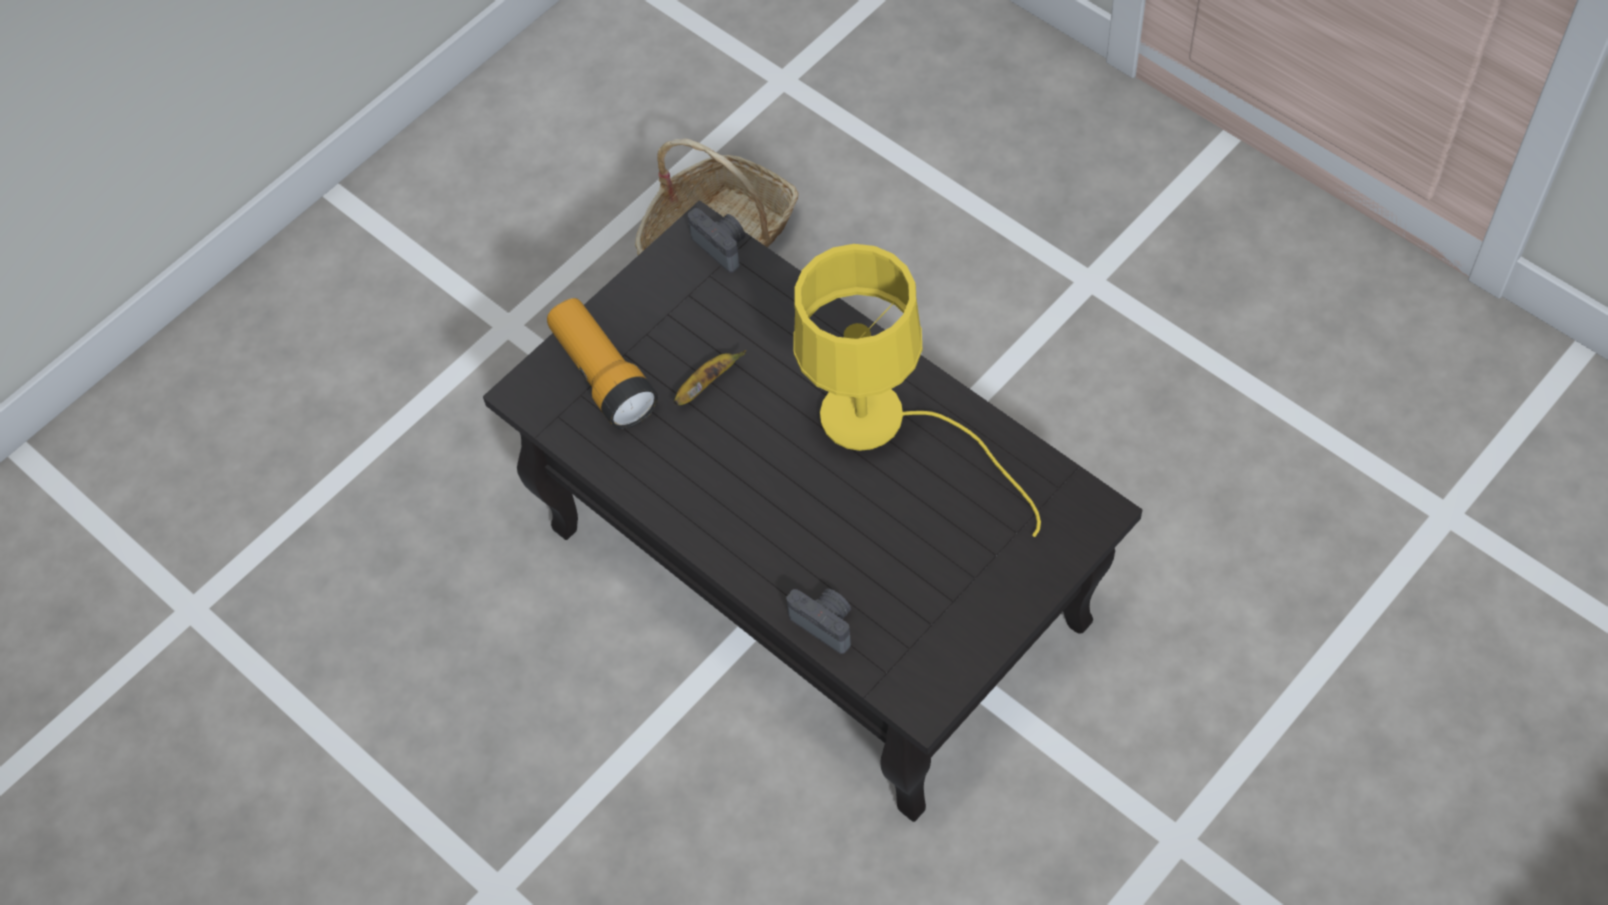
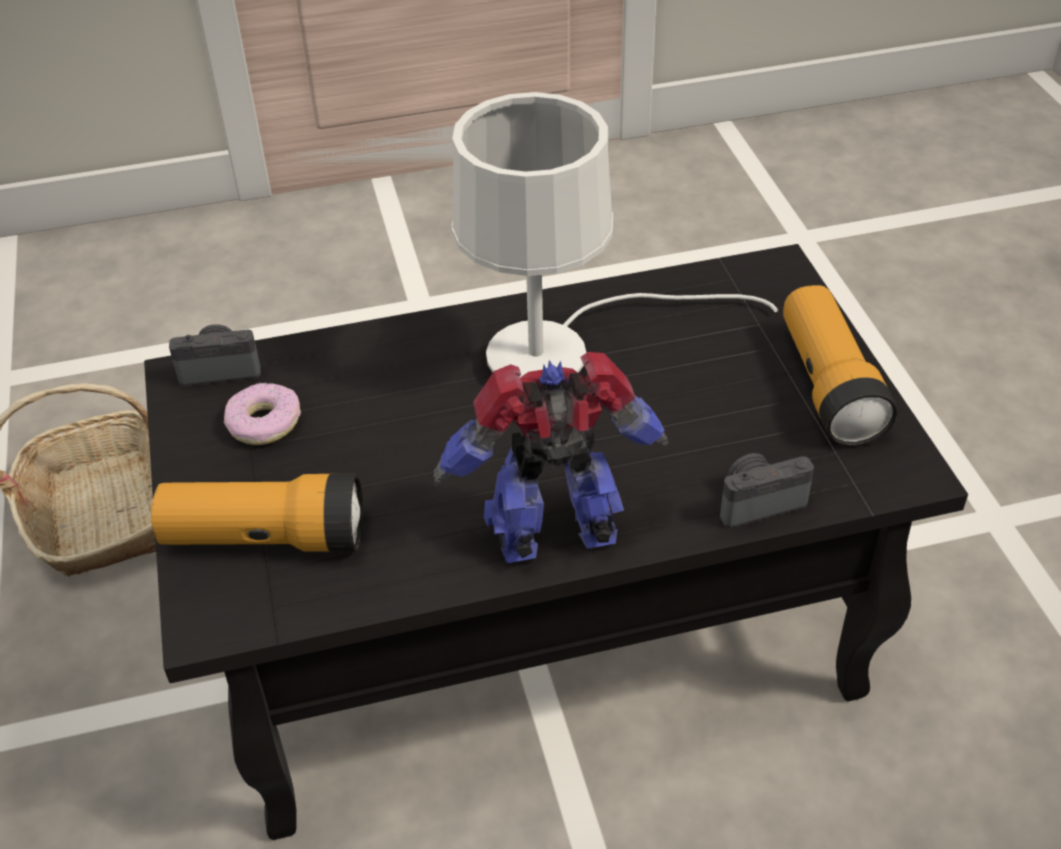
camera: 60 degrees left, 15 degrees down
banana [674,350,746,405] -> none
yellow table lamp [793,244,1041,537] -> white table lamp [451,92,778,377]
none -> donut [224,383,301,445]
none -> toy robot [434,352,669,563]
none -> flashlight [783,285,898,447]

